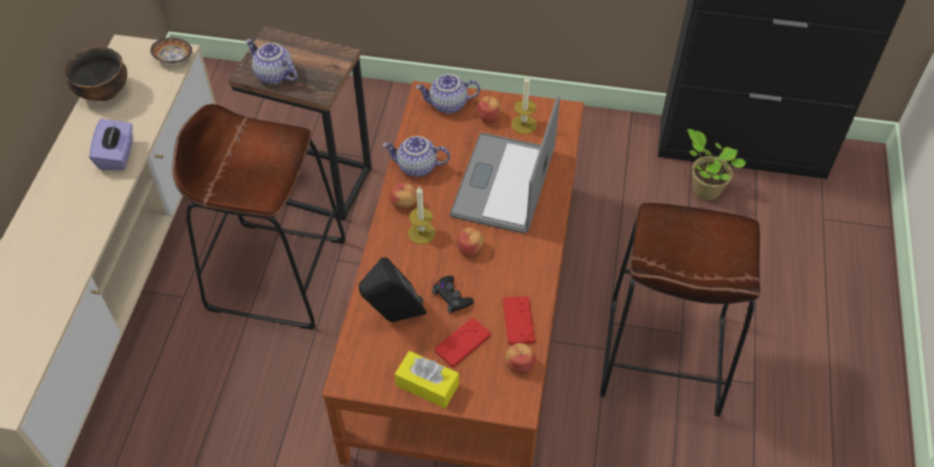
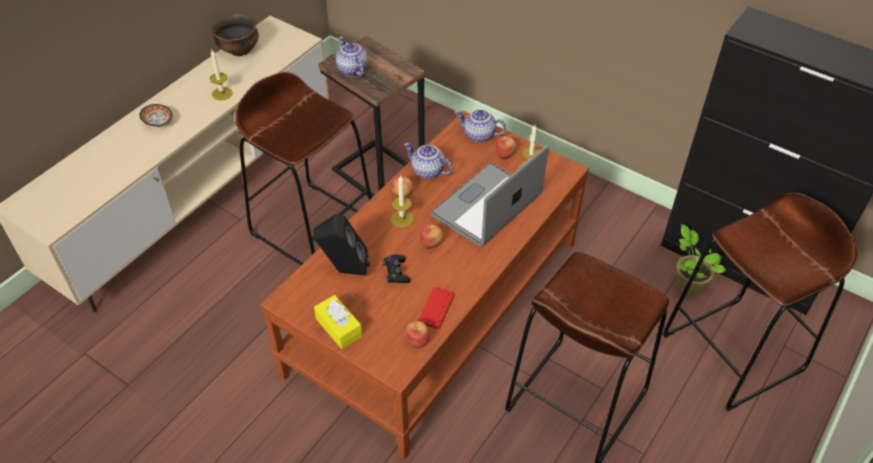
camera: 25 degrees right, 5 degrees down
purple tissue box [90,119,133,170] -> candle [210,50,232,100]
bowl [150,38,192,63] -> bowl moved to [139,104,172,127]
red game controller [435,318,491,367] -> none
none -> brown stool [662,193,858,411]

